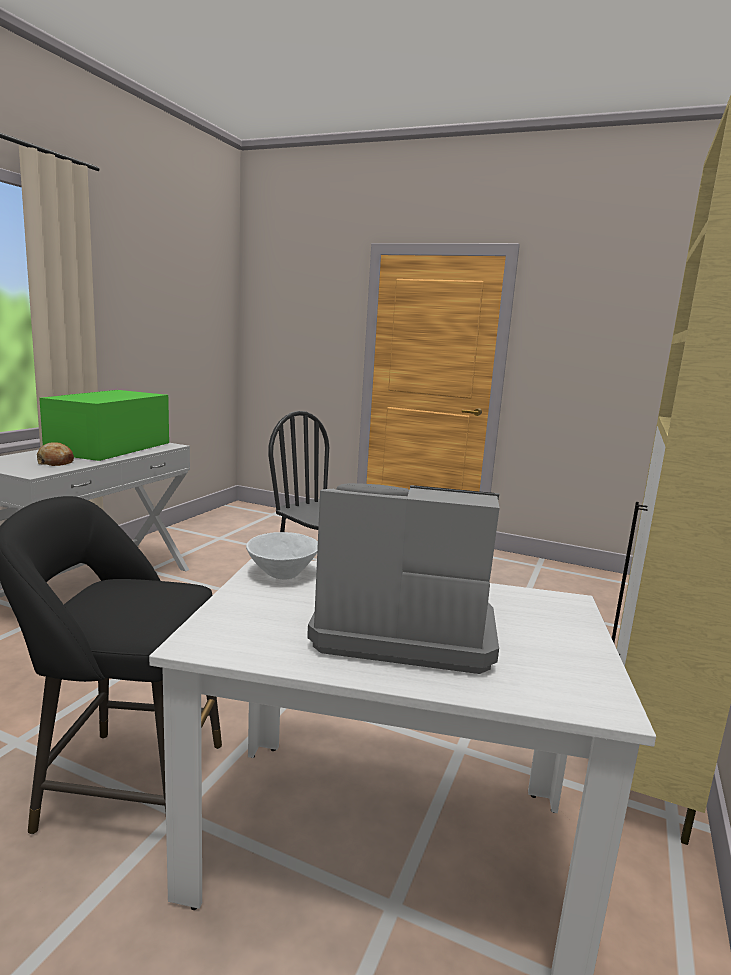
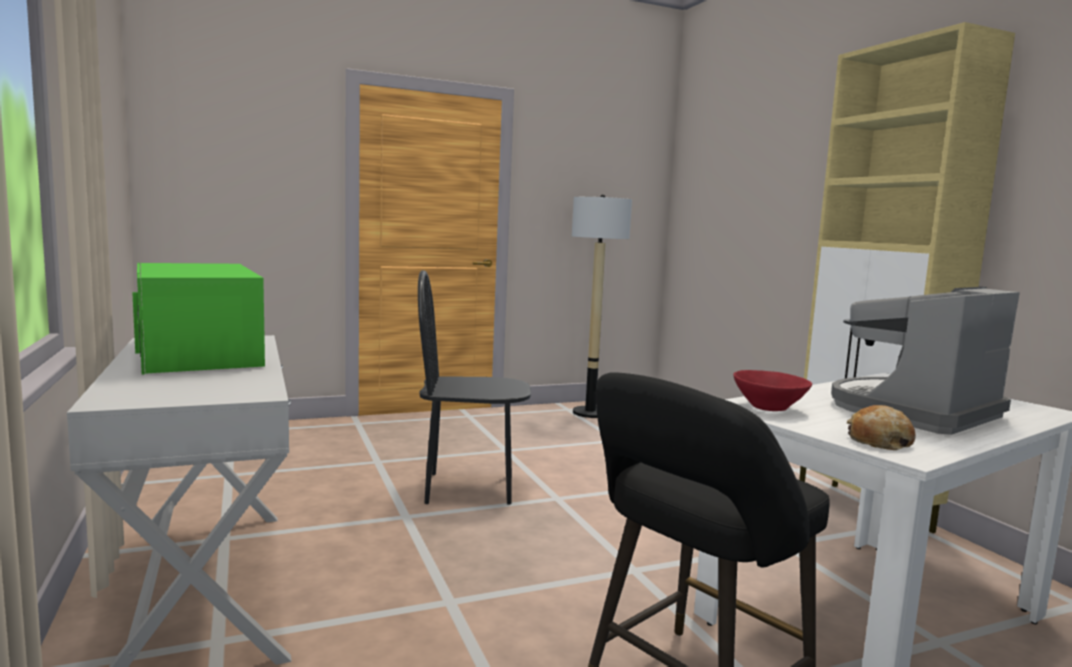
camera: 45 degrees left, 5 degrees down
bread [37,442,74,466] -> bread moved to [847,405,915,450]
white bowl [246,532,318,579] -> red bowl [733,370,812,411]
none -> floor lamp [572,194,632,418]

